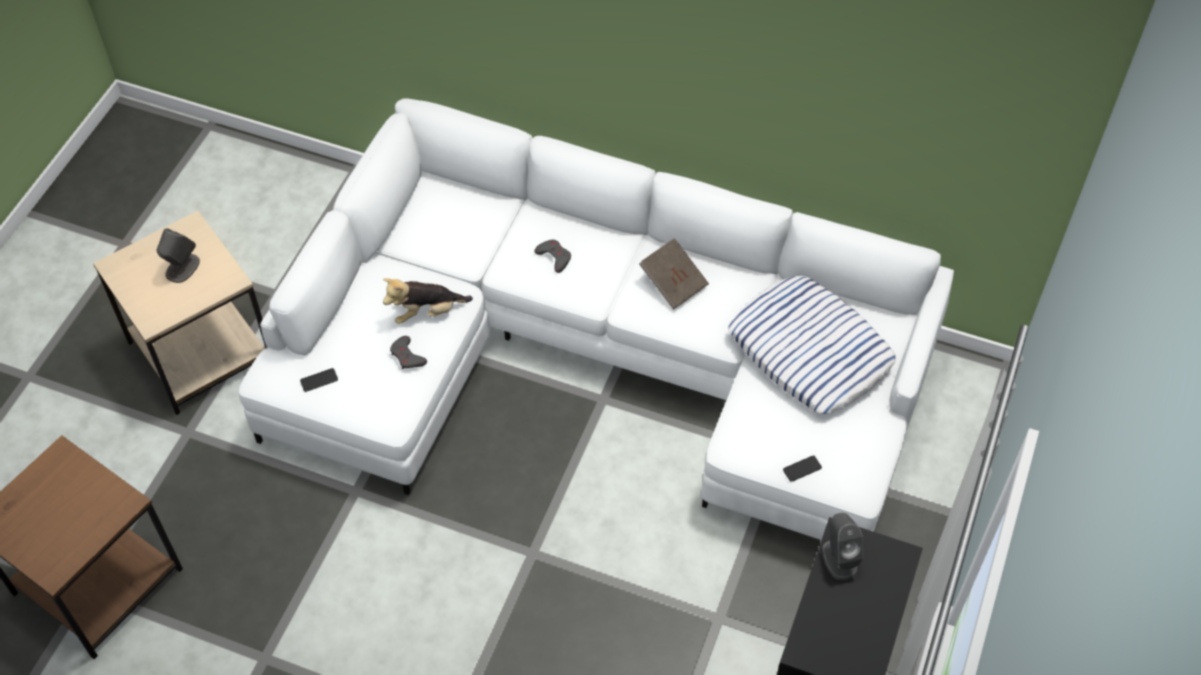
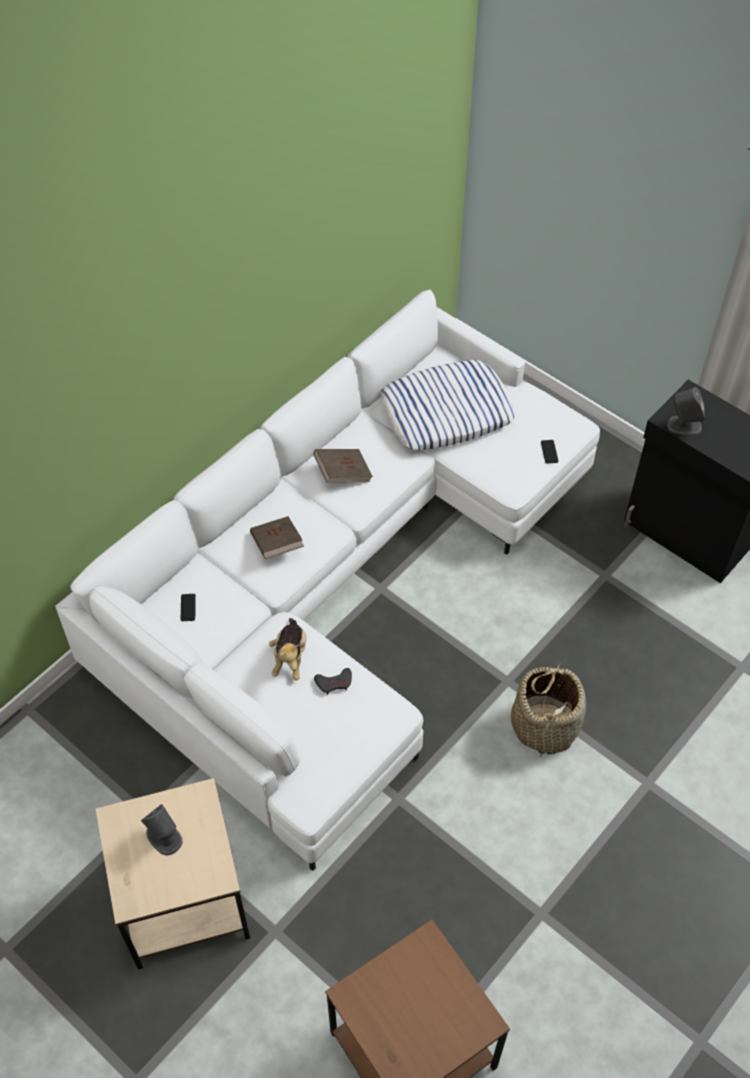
camera: 70 degrees left, 0 degrees up
phone [300,368,338,392] -> phone moved to [181,594,196,621]
grey game controller [535,239,571,273] -> brown book [250,516,304,559]
none -> basket [511,663,586,758]

